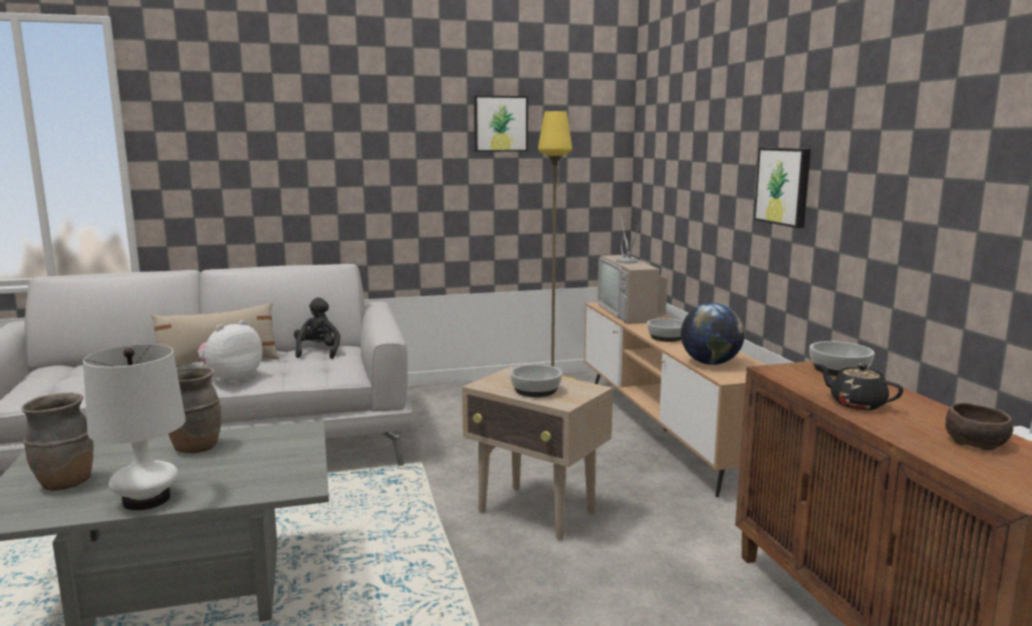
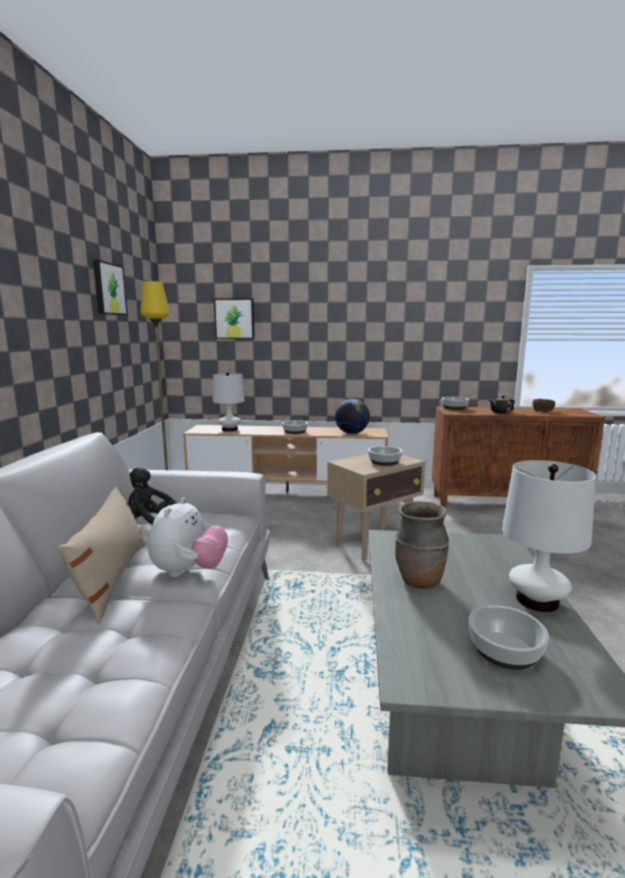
camera: 70 degrees left, 0 degrees up
brown vase [21,392,94,491] -> bowl [468,605,549,670]
plush toy [198,320,263,384] -> plush toy turned 135 degrees counterclockwise [148,497,228,577]
television [598,214,668,324] -> white table lamp [213,372,245,431]
picture [754,148,811,228] -> picture moved to [214,298,255,339]

